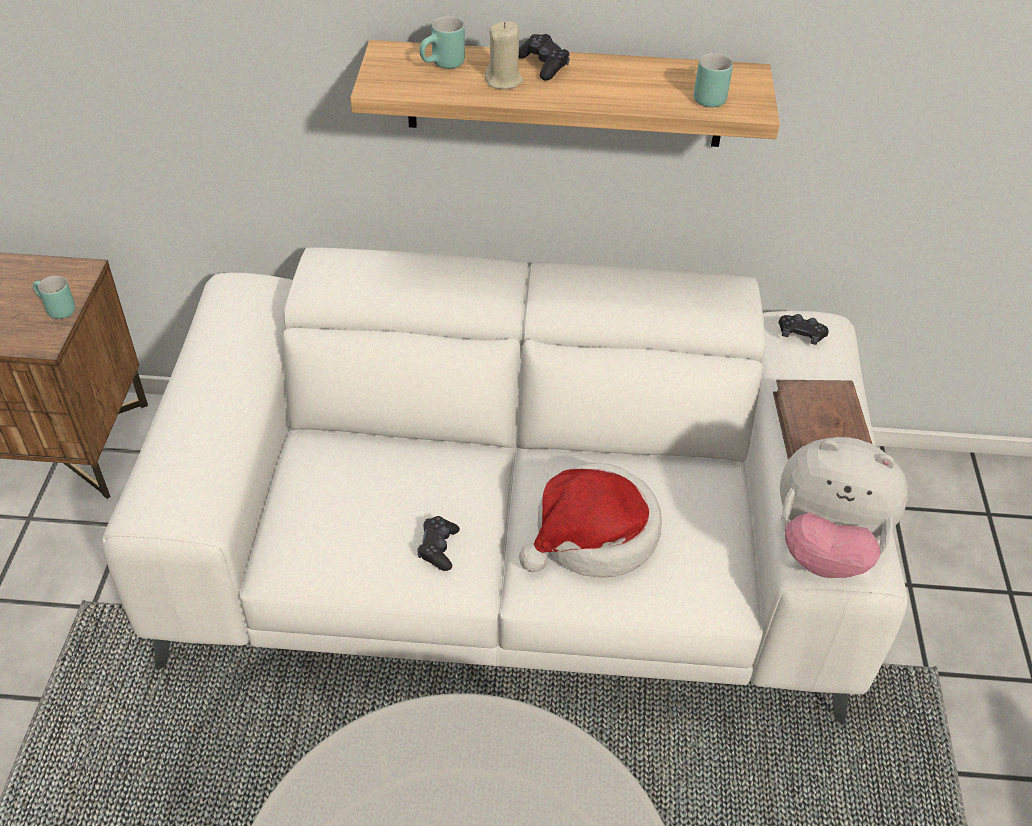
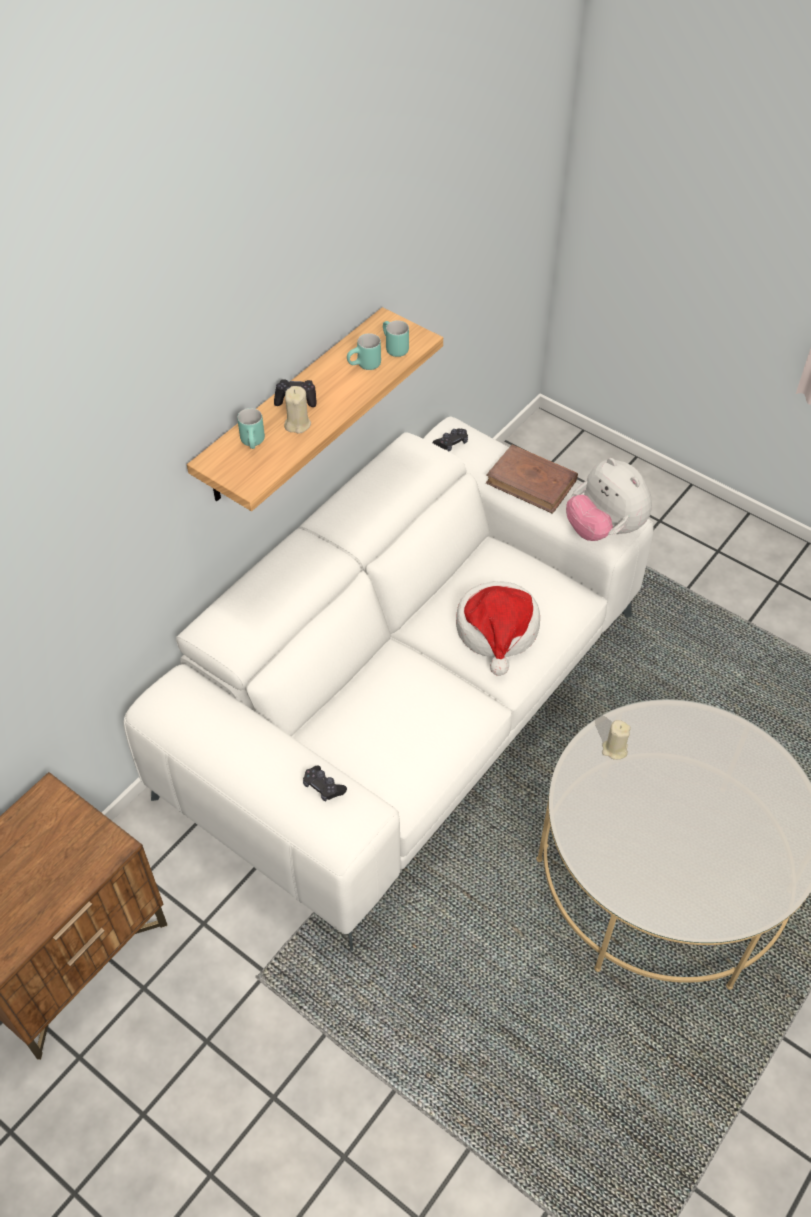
camera: 55 degrees left, 5 degrees up
turquoise mug [33,276,76,319] -> turquoise mug moved to [347,333,381,370]
black game controller [417,516,460,571] -> black game controller moved to [303,765,347,802]
plush toy [780,437,908,578] -> plush toy turned 90 degrees clockwise [566,458,652,541]
none -> beige candle [602,720,631,760]

